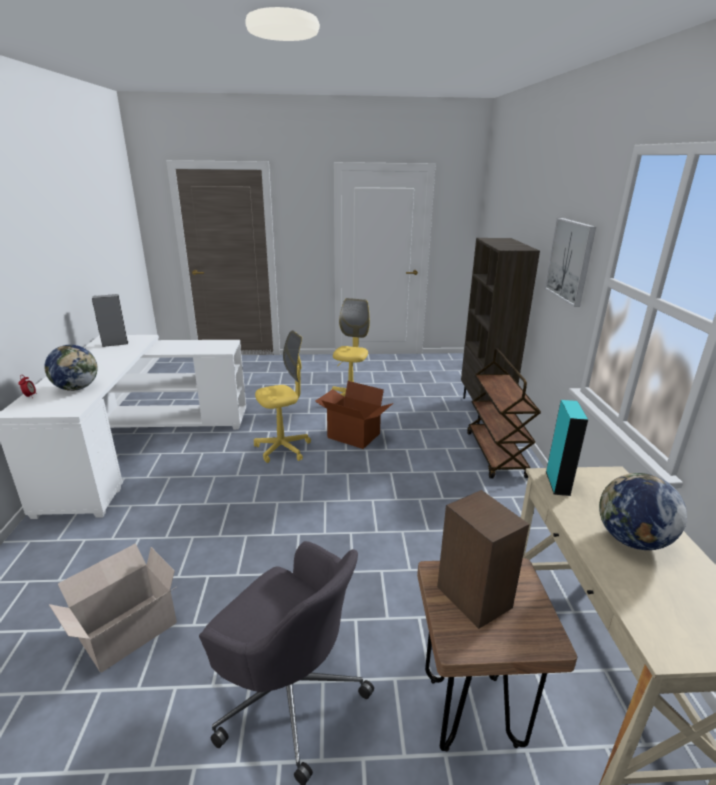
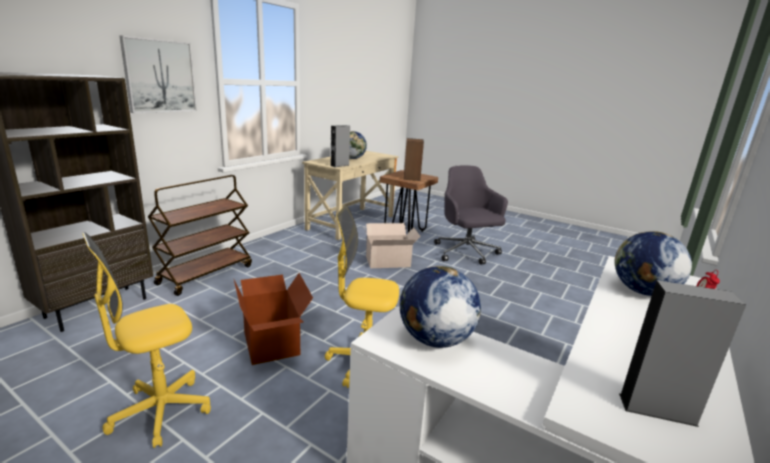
camera: 145 degrees left, 5 degrees down
cardboard box [49,543,177,673] -> cardboard box moved to [363,223,421,268]
turquoise speaker [546,400,588,496] -> grey speaker [331,125,350,167]
none -> globe [399,266,481,348]

